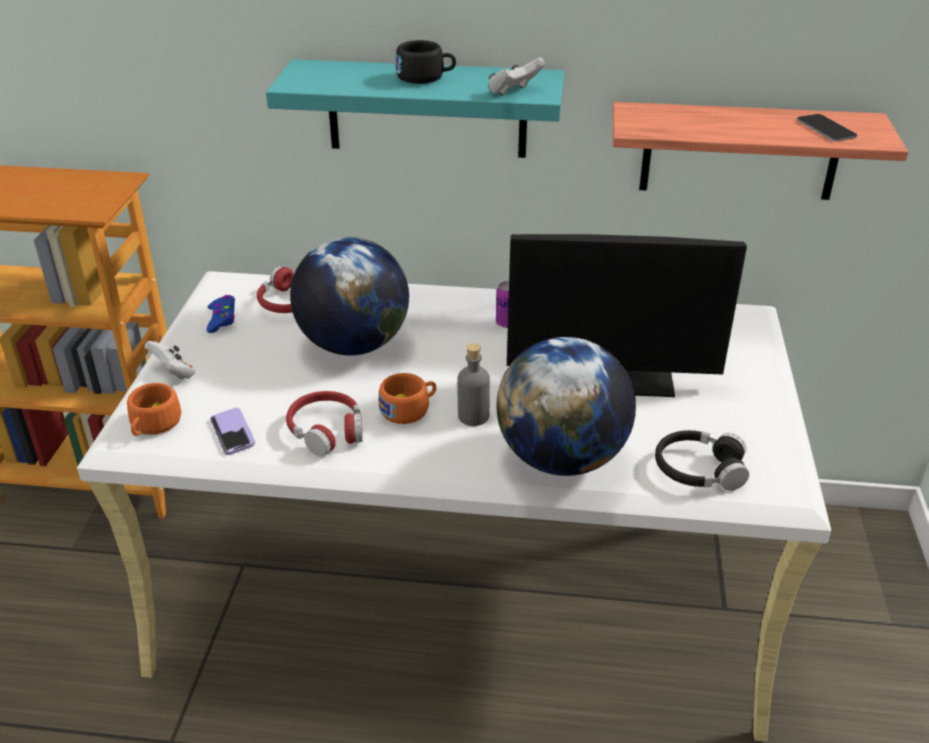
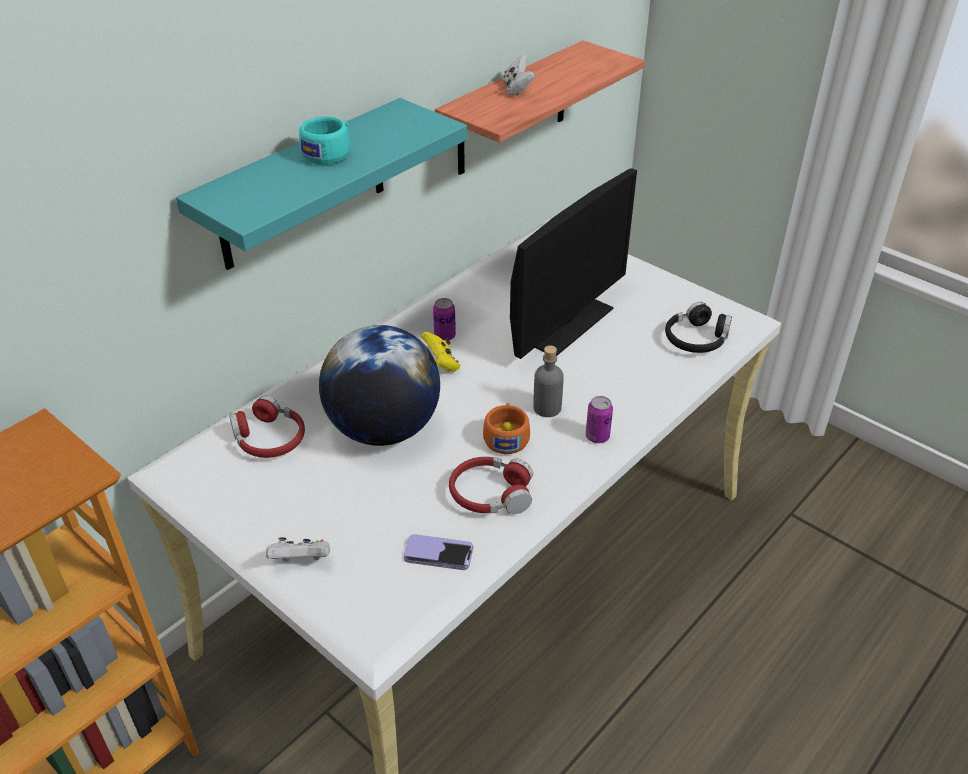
camera: 55 degrees left, 5 degrees up
orange cup [127,383,181,436] -> none
blue game controller [206,295,235,333] -> none
black cup [395,40,456,84] -> turquoise cup [299,116,350,164]
white game controller [489,57,545,95] -> white game controller moved to [502,55,536,96]
globe [496,337,636,476] -> none
phone [797,114,857,141] -> none
none -> yellow game controller [421,331,460,372]
none -> can [586,396,613,443]

